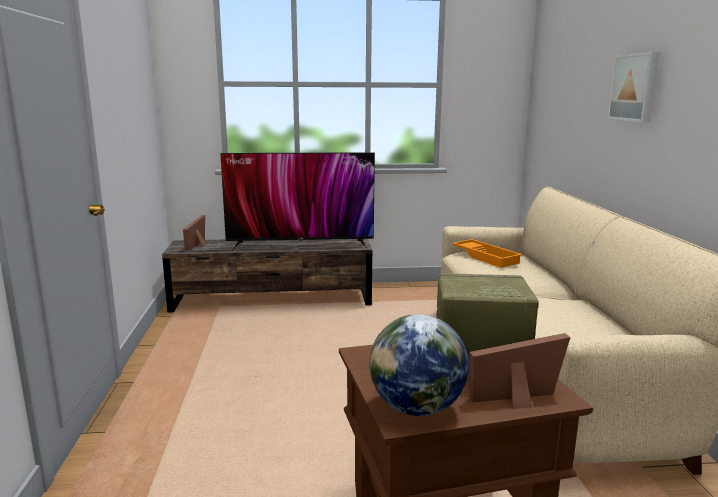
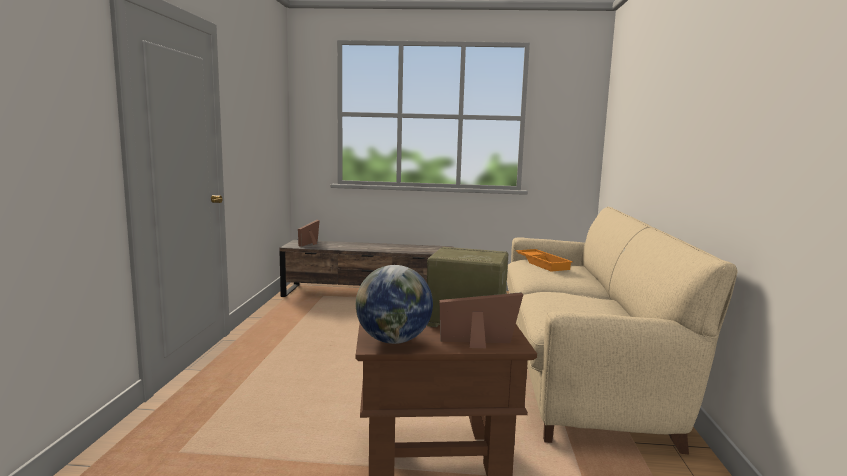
camera: 10 degrees right, 5 degrees down
television [220,152,375,251] -> none
picture [607,52,660,122] -> none

